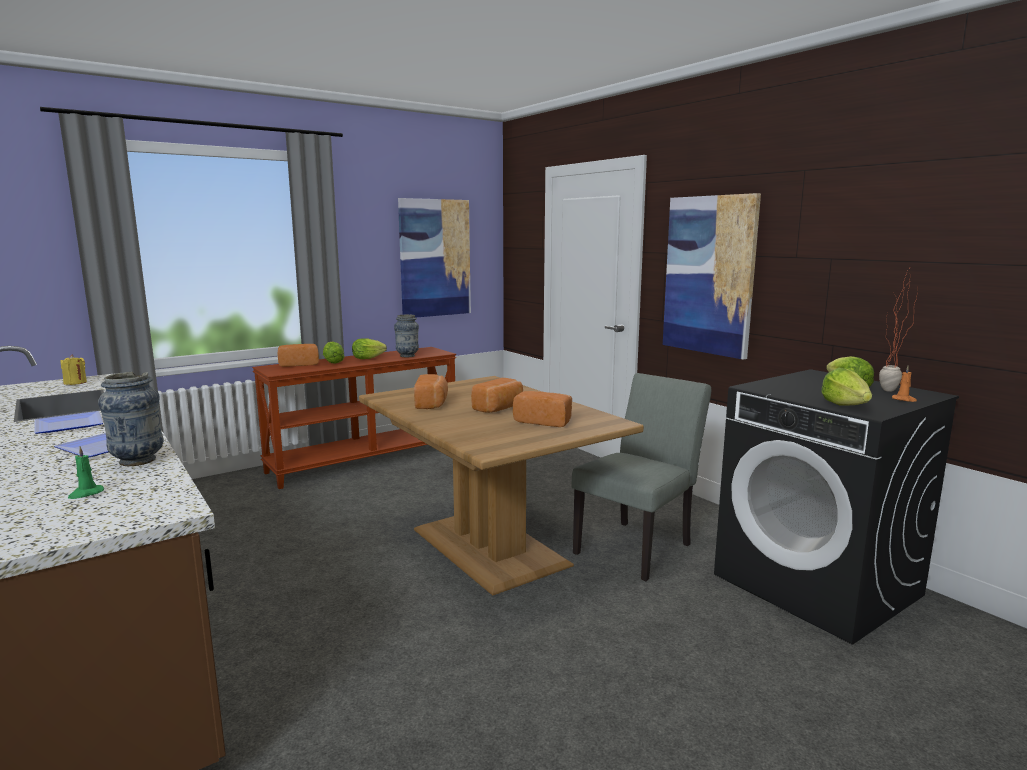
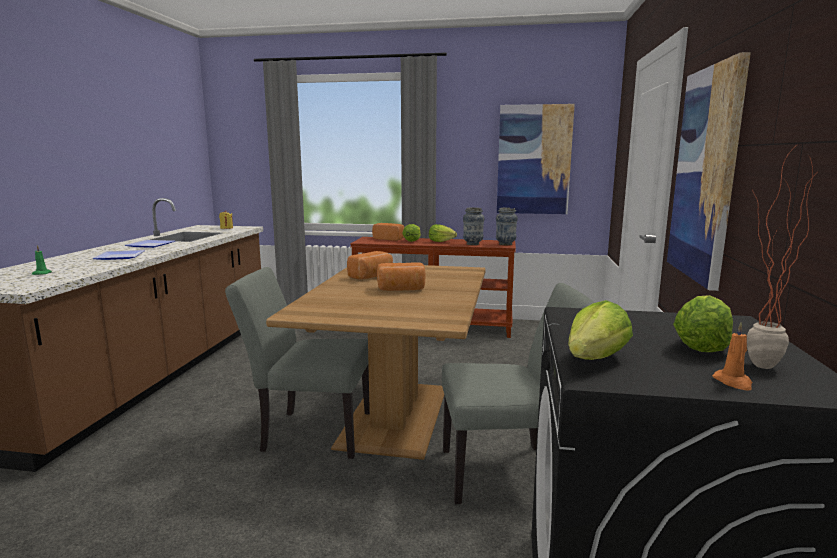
camera: 45 degrees right, 0 degrees up
vase [98,372,164,466] -> vase moved to [496,208,518,245]
bread [513,391,572,427] -> none
none -> grey chair [225,267,370,459]

